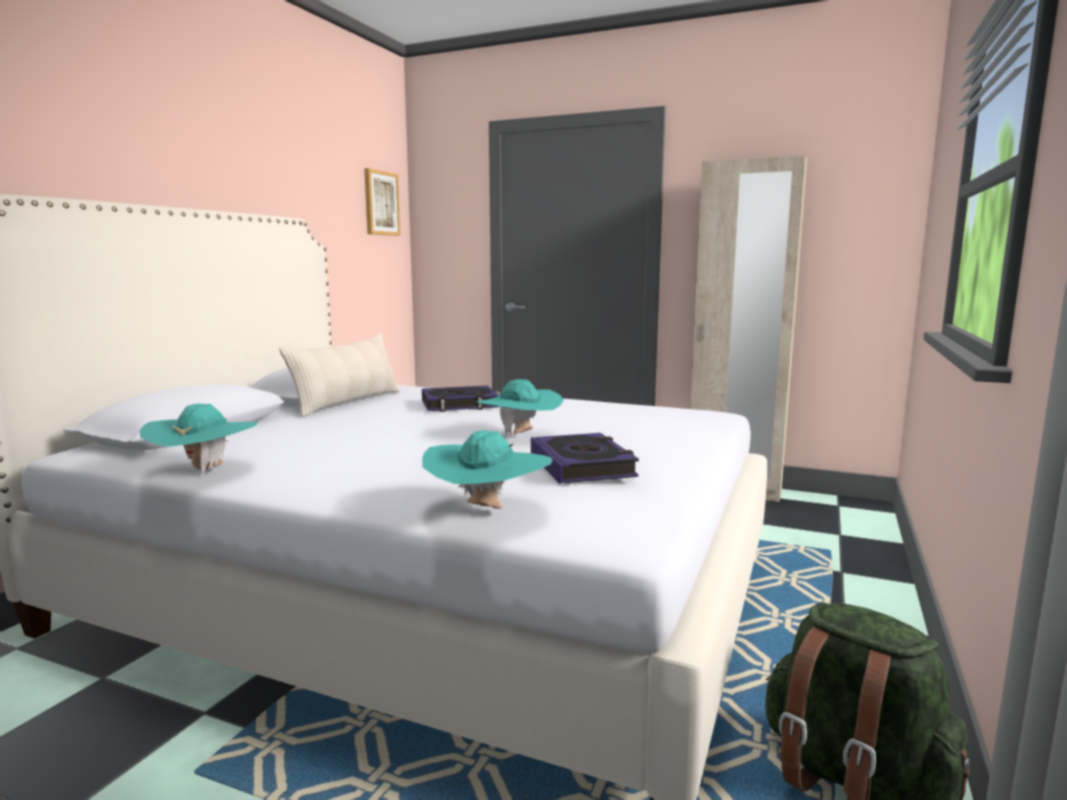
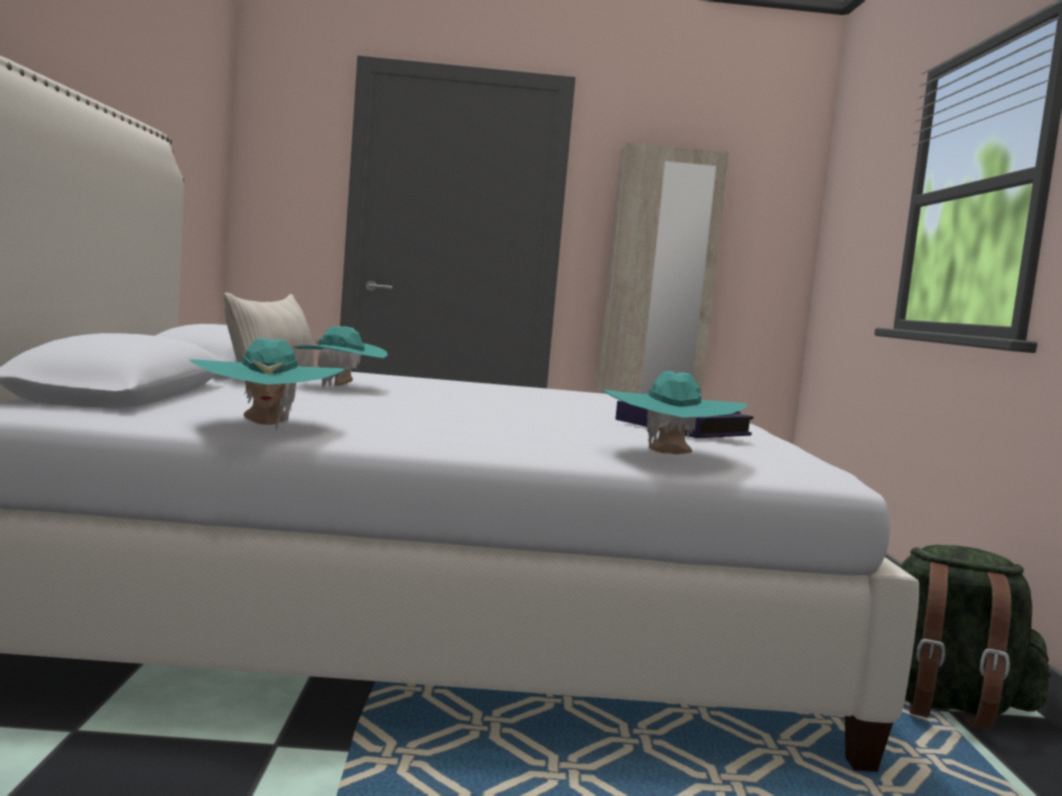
camera: 25 degrees left, 5 degrees down
picture [364,168,401,236] -> none
book [422,385,499,412] -> none
turquoise hat [476,379,564,435] -> turquoise hat moved to [294,326,388,387]

